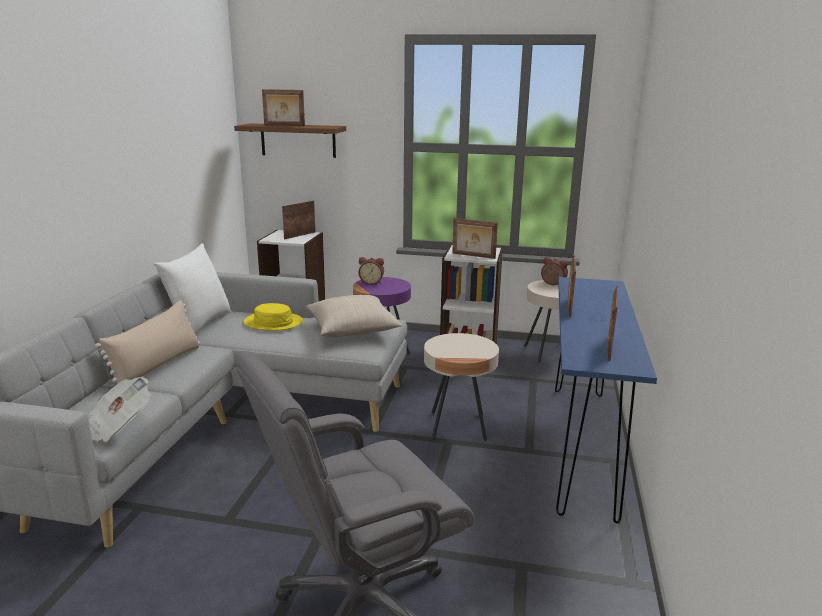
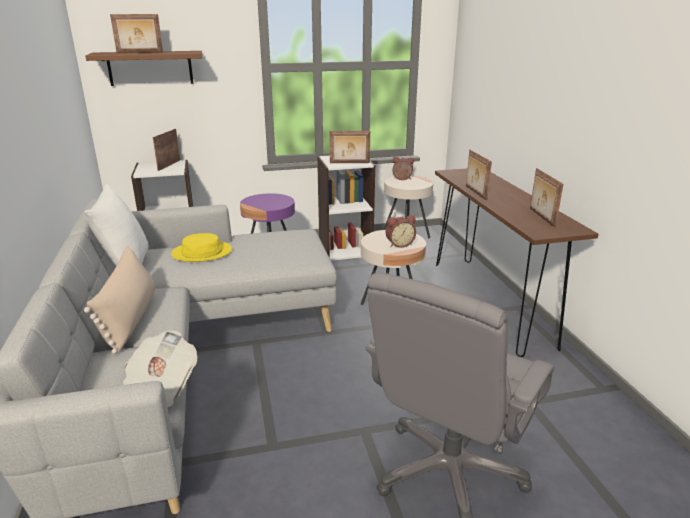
camera: 25 degrees left, 5 degrees up
beige pillow [306,295,402,337] -> none
alarm clock [359,257,384,285] -> alarm clock moved to [386,215,416,248]
blue console table [555,277,657,523] -> brown console table [435,168,599,357]

